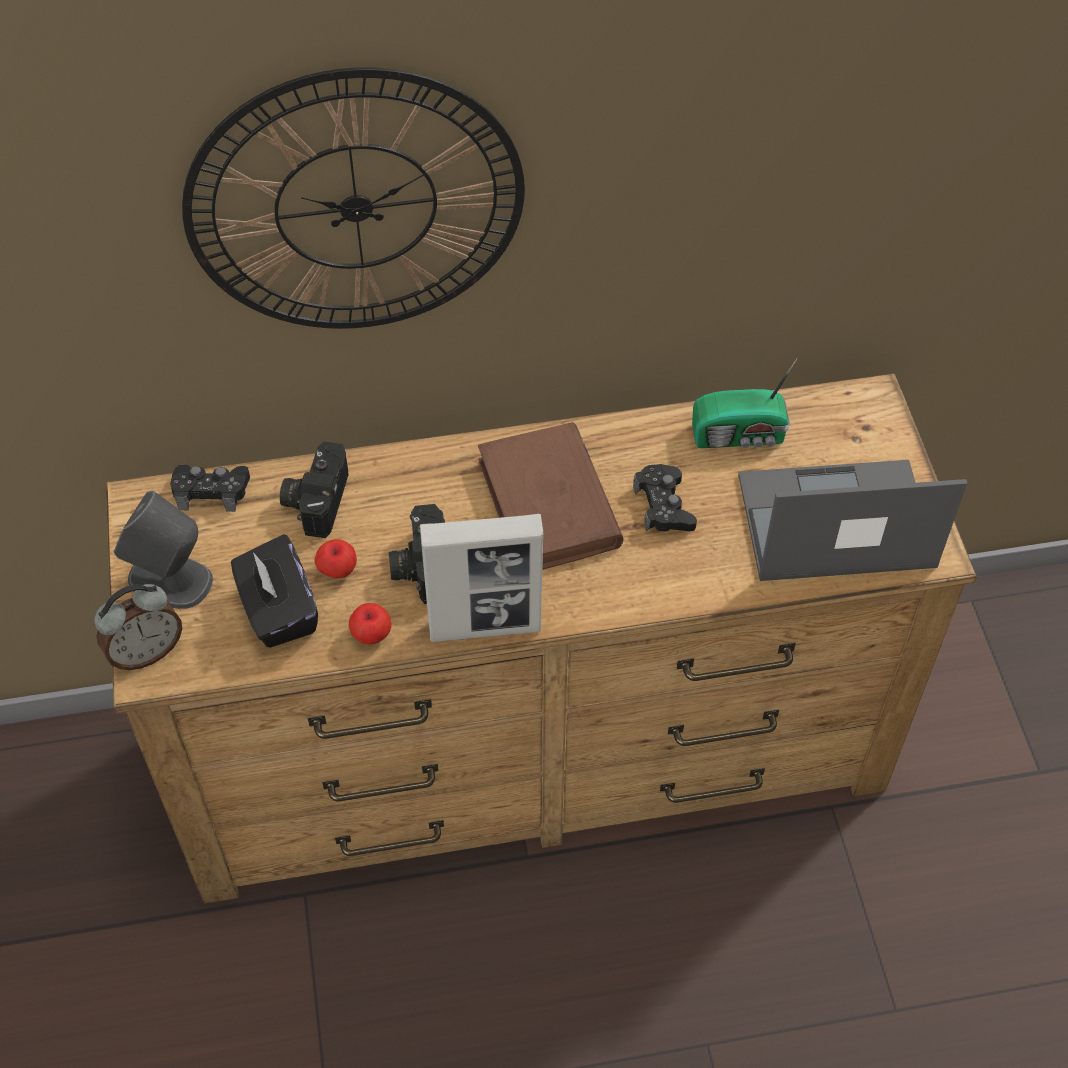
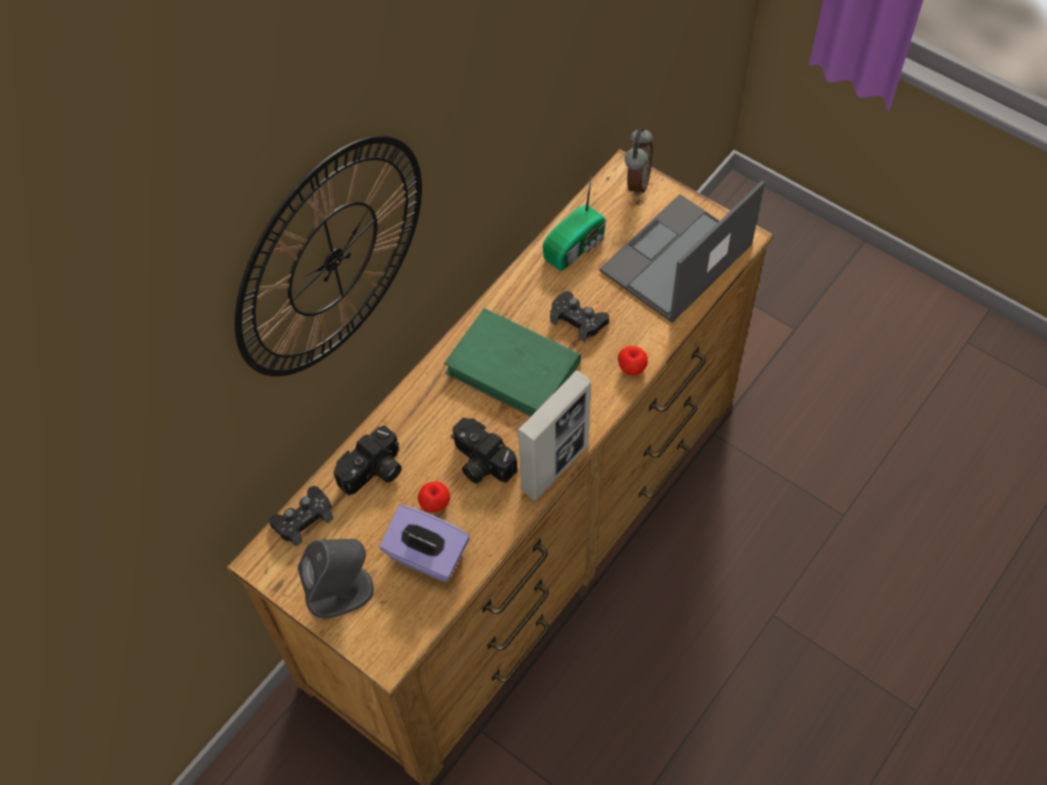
camera: 40 degrees left, 5 degrees up
alarm clock [94,584,182,670] -> alarm clock moved to [625,127,653,196]
black tissue box [231,534,318,648] -> purple tissue box [380,505,470,582]
camera [280,441,349,538] -> camera turned 105 degrees counterclockwise [333,425,402,496]
apple [349,603,391,644] -> apple moved to [618,346,648,375]
brown book [478,422,624,570] -> green book [444,308,581,417]

